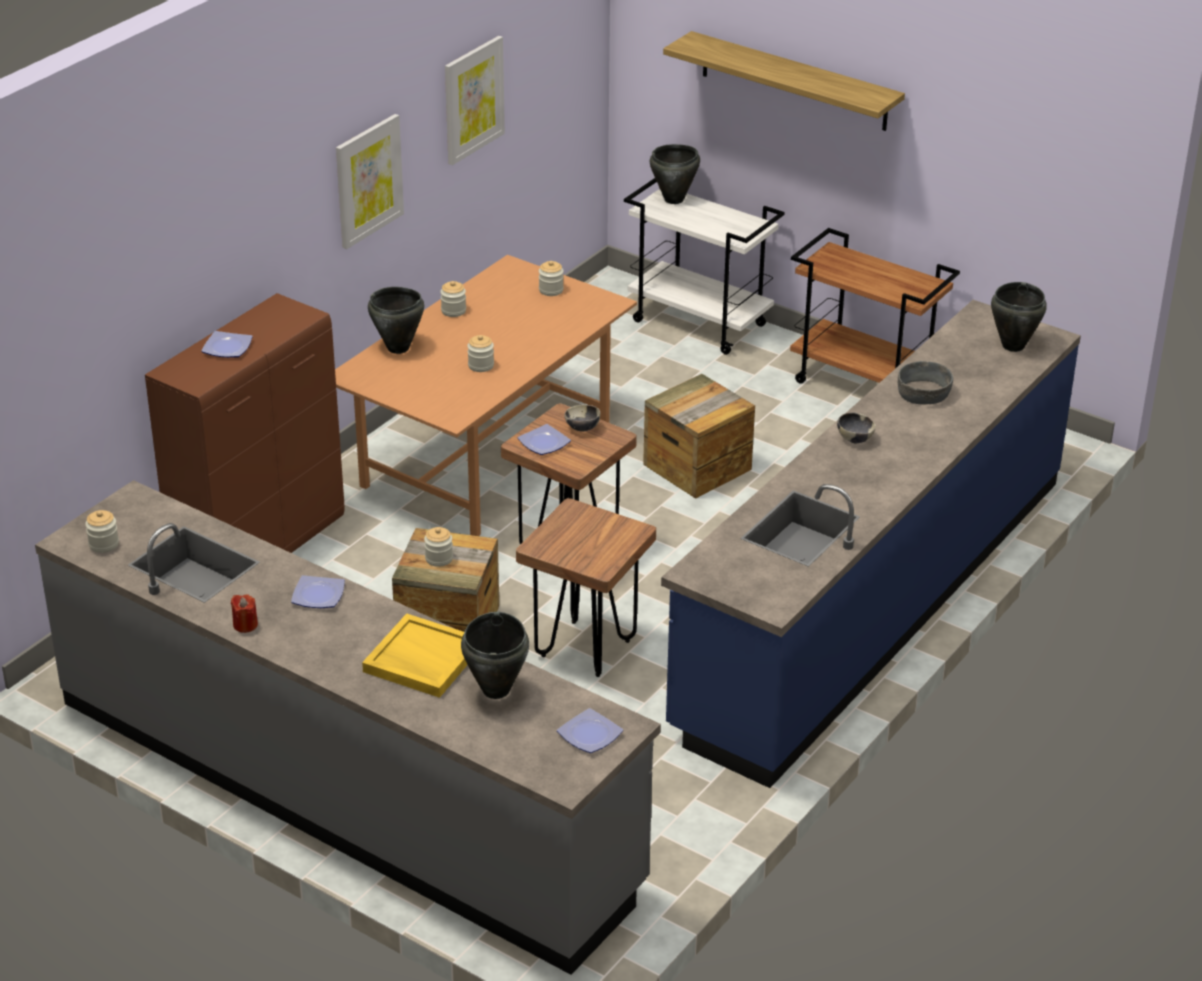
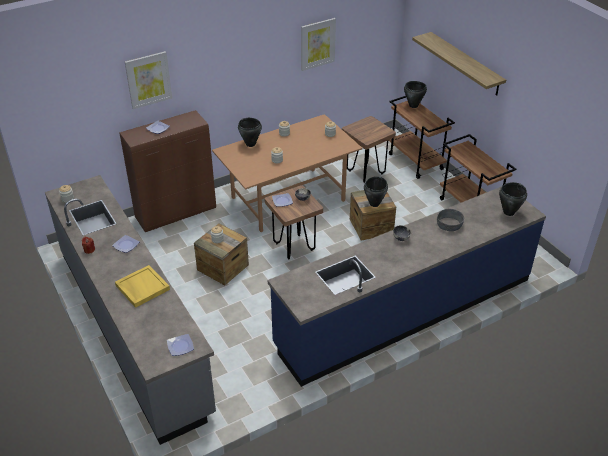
camera: 25 degrees right, 5 degrees up
picture [336,114,404,249] -> picture moved to [125,51,172,109]
black cooking pot [461,612,529,699] -> black cooking pot moved to [364,176,388,207]
brown stool [516,498,656,677] -> brown stool moved to [342,116,396,183]
white cart [624,178,785,355] -> brown cart [388,96,455,179]

